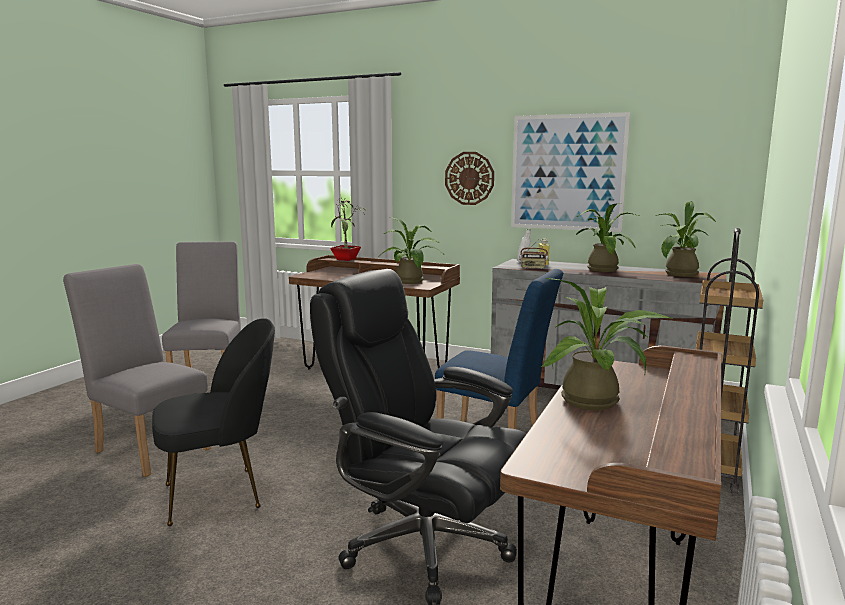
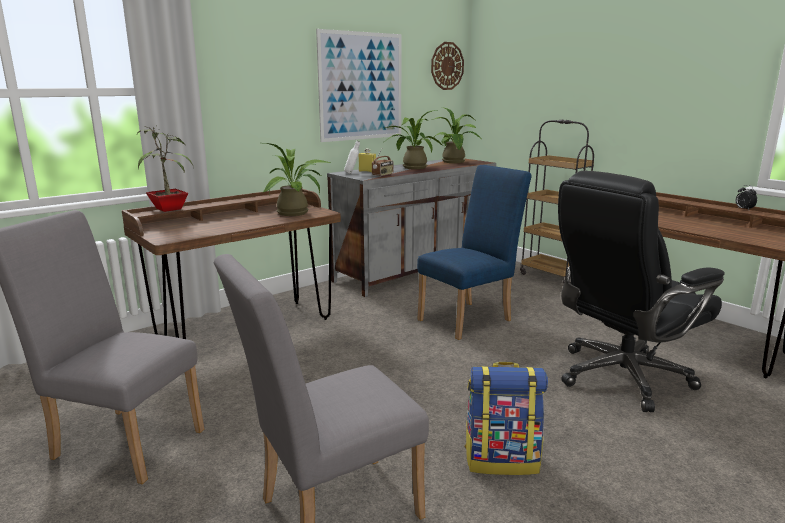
camera: 65 degrees left, 5 degrees up
black chair [152,318,275,526] -> backpack [465,362,548,475]
wall clock [445,152,494,205] -> wall clock moved to [431,42,464,90]
potted plant [541,278,672,410] -> none
none -> alarm clock [736,185,757,210]

